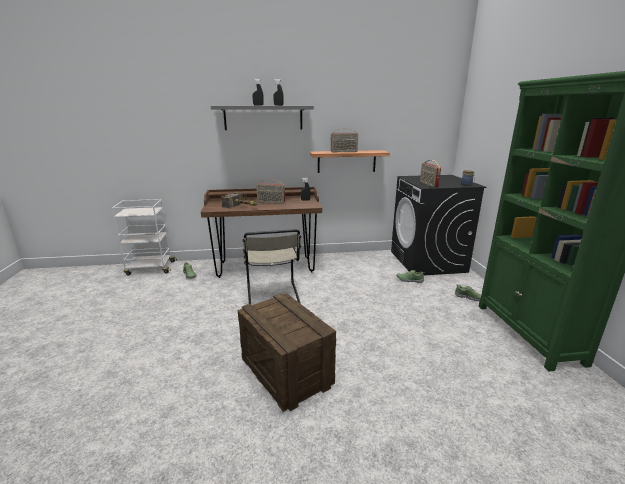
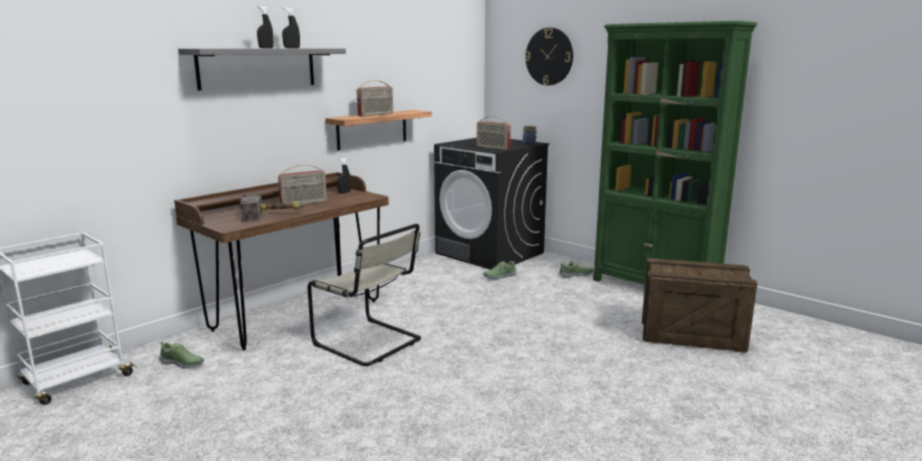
camera: 40 degrees left, 5 degrees down
crate [237,293,336,412] -> crate moved to [642,258,758,353]
none -> wall clock [525,28,573,85]

